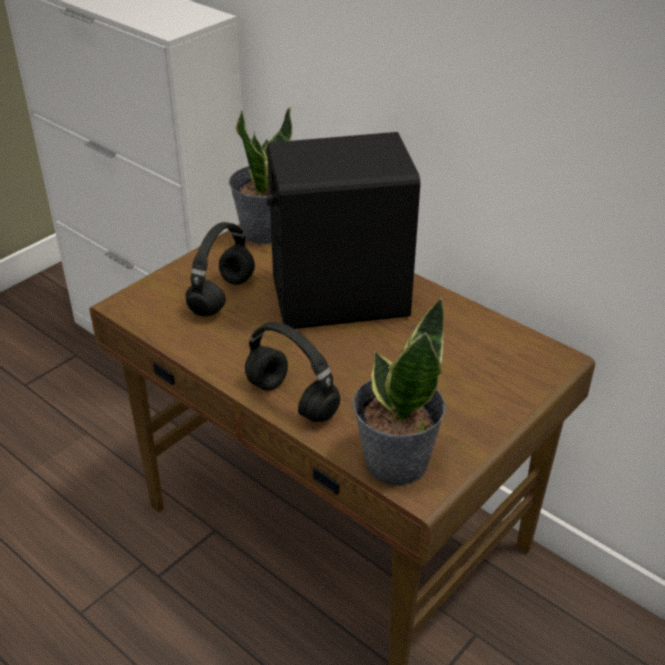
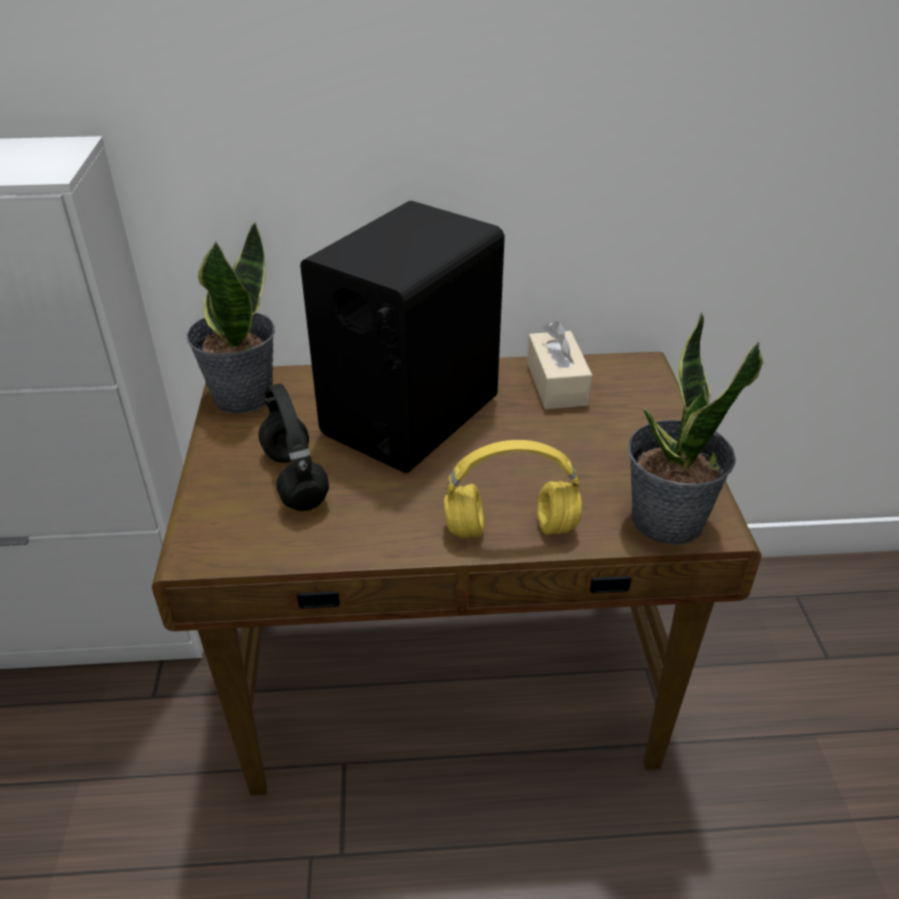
camera: 45 degrees left, 0 degrees up
black headphones [245,322,340,422] -> yellow headphones [444,440,582,538]
none -> beige tissue box [527,321,593,409]

